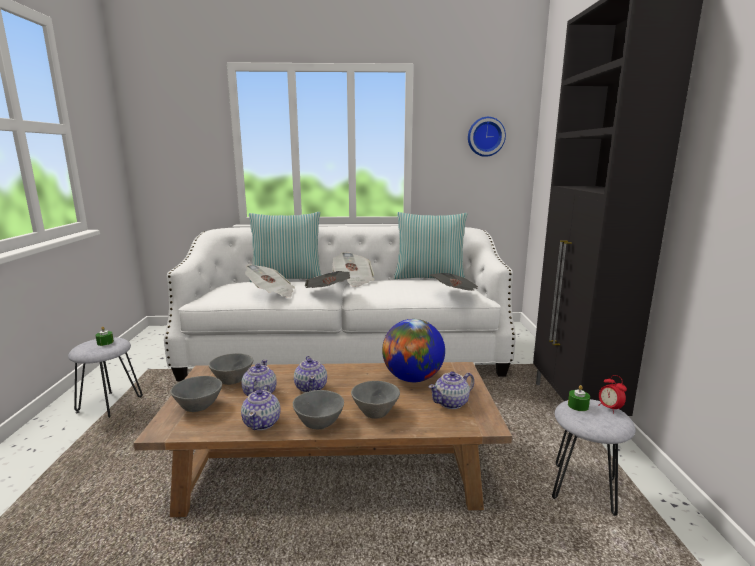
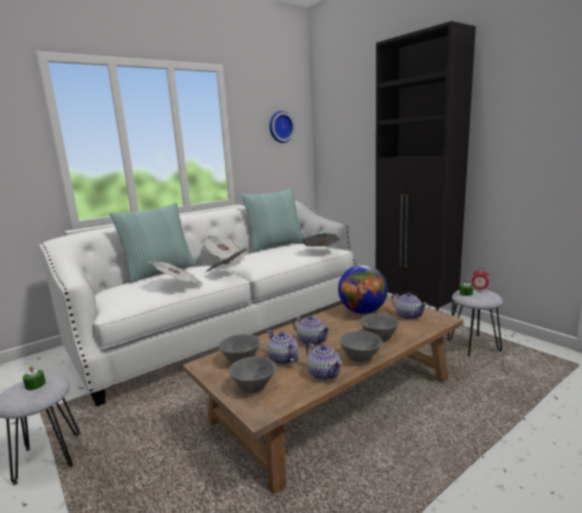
camera: 35 degrees left, 0 degrees up
teapot [428,371,474,409] -> teapot turned 60 degrees counterclockwise [391,292,428,320]

